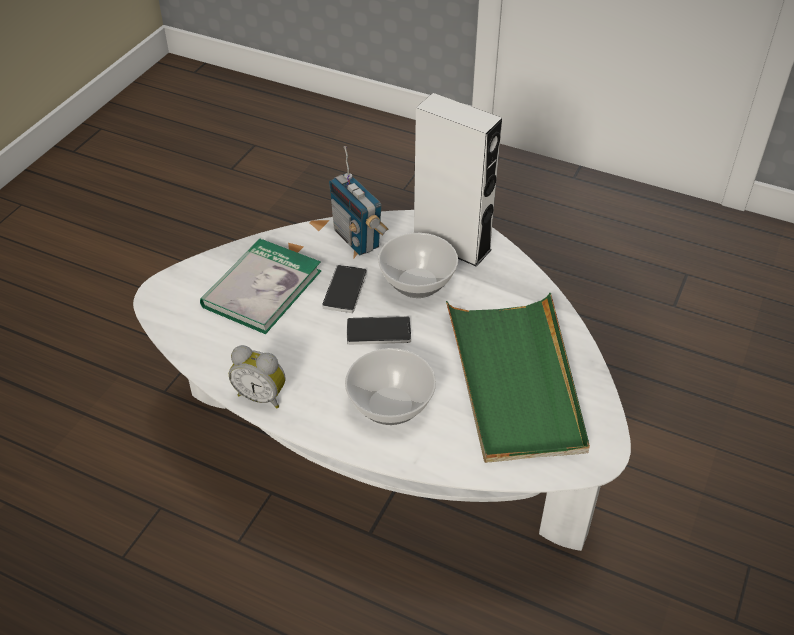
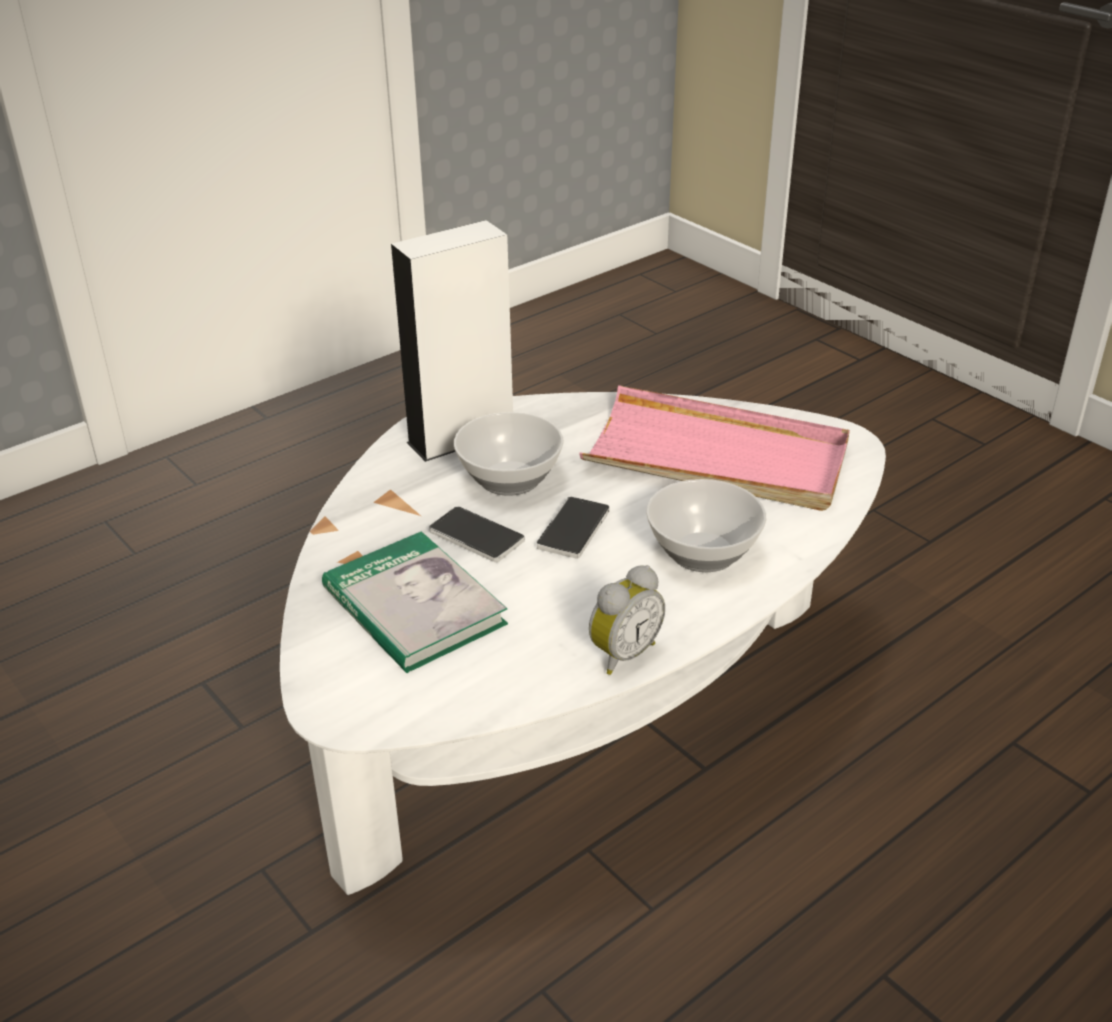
camera: 65 degrees left, 10 degrees down
radio [329,146,388,255] -> none
green tray [446,293,590,463] -> pink tray [579,385,850,511]

